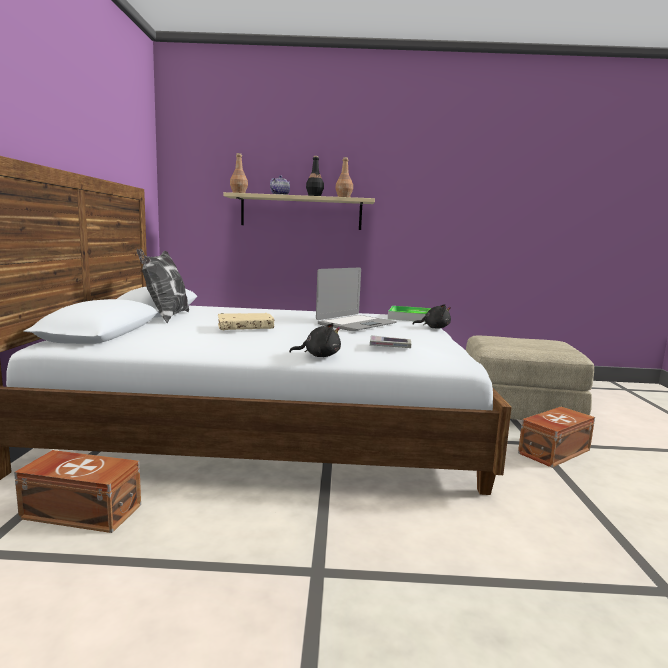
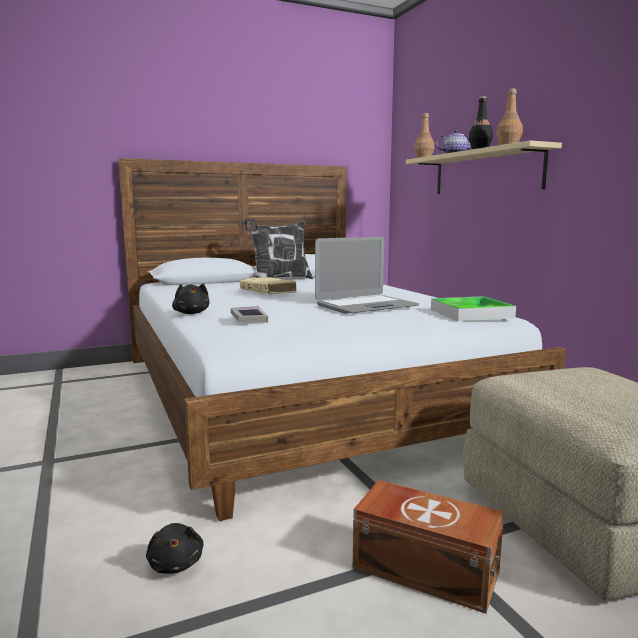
camera: 65 degrees right, 0 degrees up
brown storage box [14,450,141,533] -> none
laptop [316,267,397,331] -> laptop turned 45 degrees counterclockwise [315,237,419,314]
black plush toy [413,304,451,329] -> black plush toy moved to [146,523,204,574]

